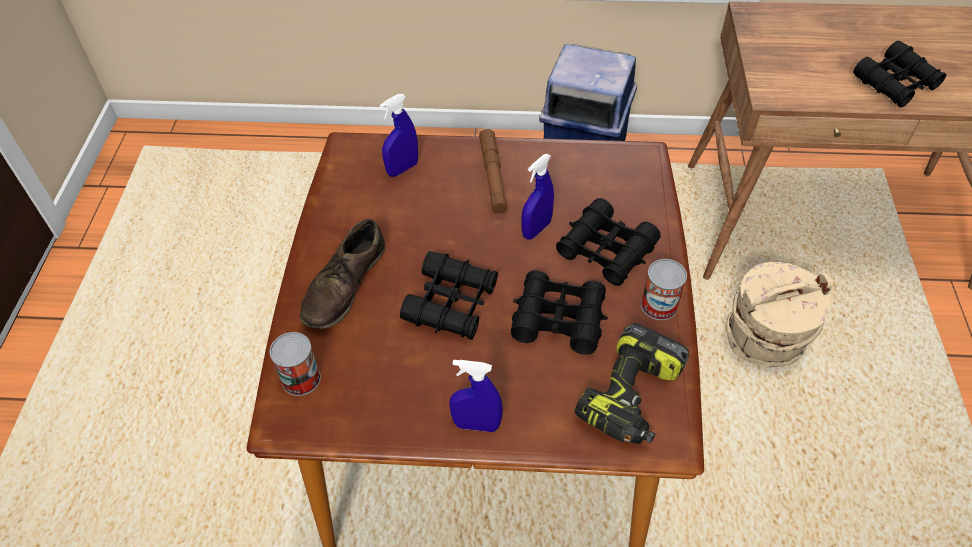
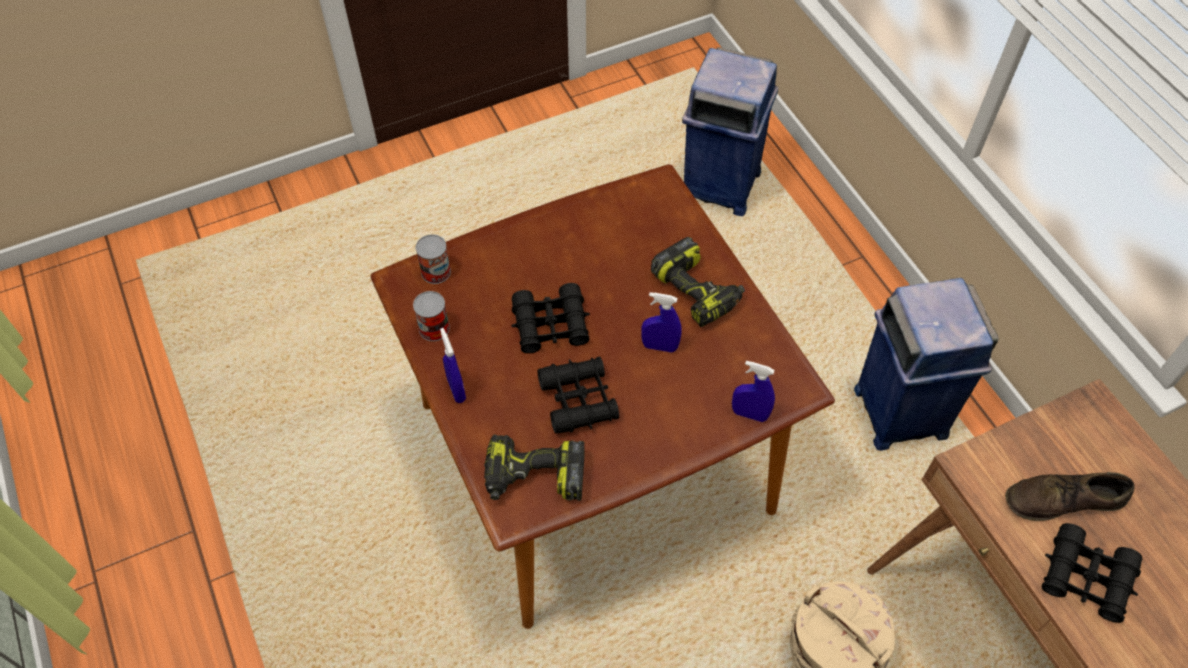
camera: 60 degrees right, 5 degrees up
brown shoe [300,219,385,329] -> brown shoe moved to [1005,472,1135,521]
blue spray bottle [380,94,418,177] -> blue spray bottle moved to [732,361,775,422]
brown flashlight [479,129,507,214] -> power drill [651,237,745,327]
black binoculars [556,198,661,286] -> none
can [641,259,687,320] -> can moved to [413,291,450,341]
none -> blue trash can [682,48,778,216]

